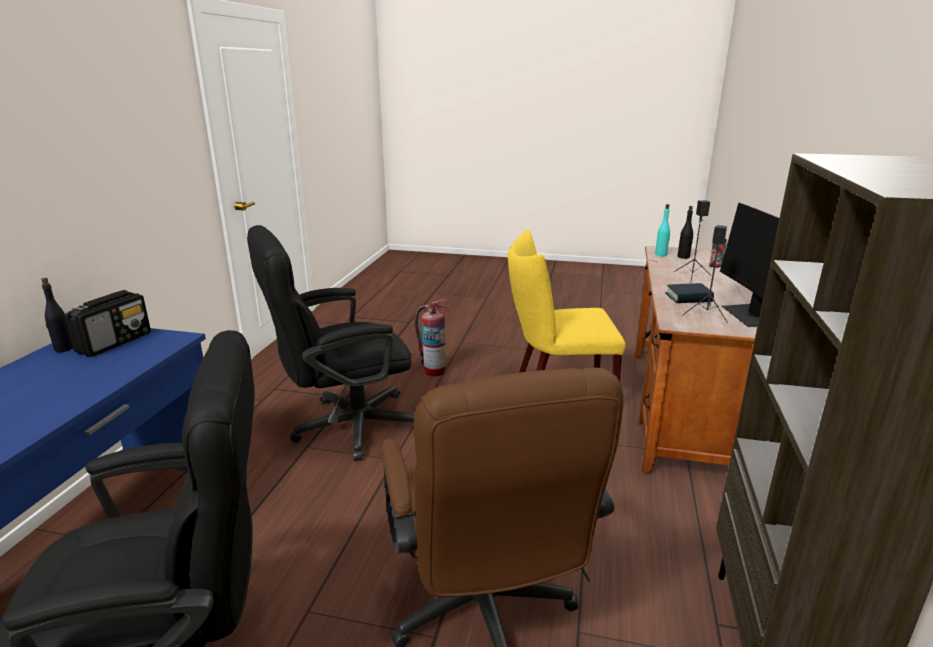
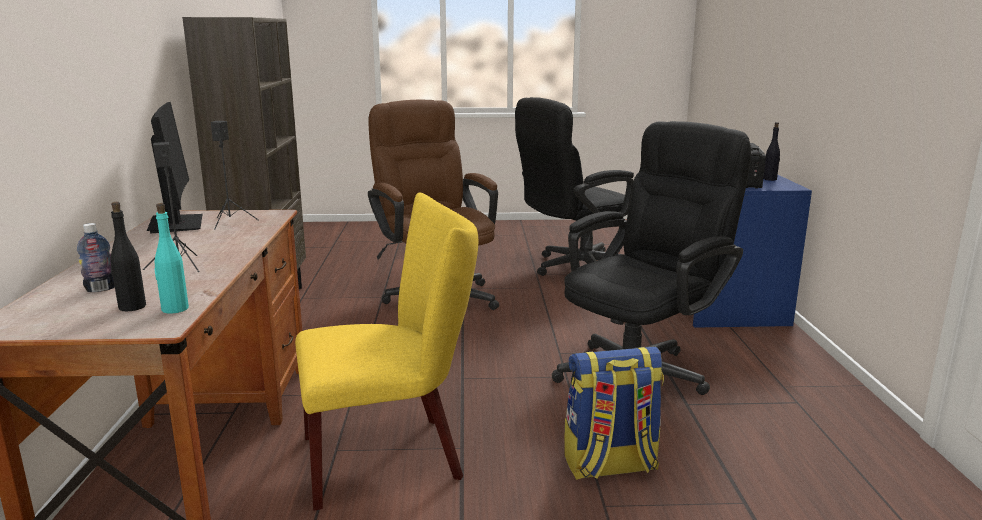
camera: 165 degrees right, 5 degrees down
fire extinguisher [415,299,452,377] -> backpack [565,347,664,480]
book [665,283,714,303] -> none

